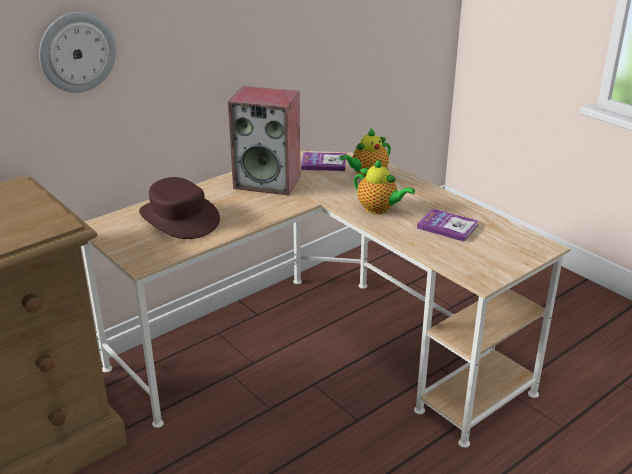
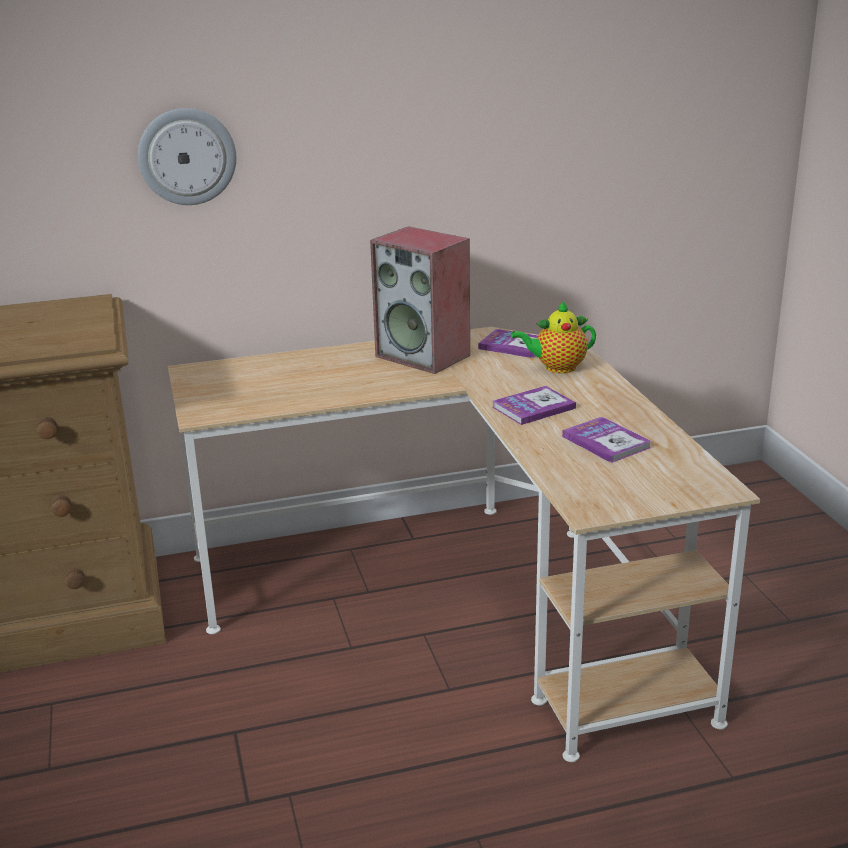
camera: 25 degrees right, 5 degrees down
brown hat [139,177,220,239] -> none
teapot [354,159,415,214] -> book [492,386,576,425]

